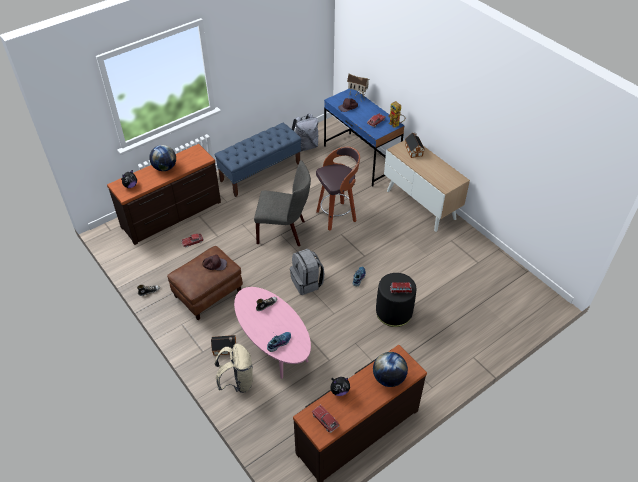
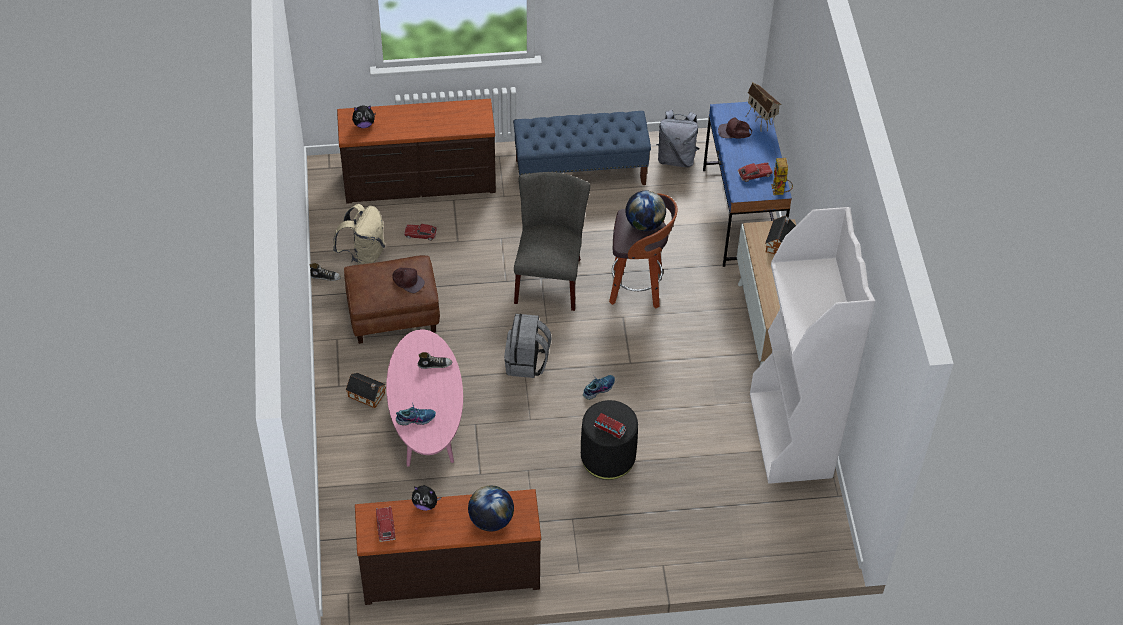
camera: 30 degrees right, 5 degrees up
globe [149,145,176,171] -> globe moved to [626,191,666,231]
beige backpack [215,343,253,393] -> beige backpack moved to [333,204,385,265]
grey chair [254,160,311,246] -> grey chair turned 120 degrees counterclockwise [514,172,590,311]
none -> white bookcase [750,207,875,484]

